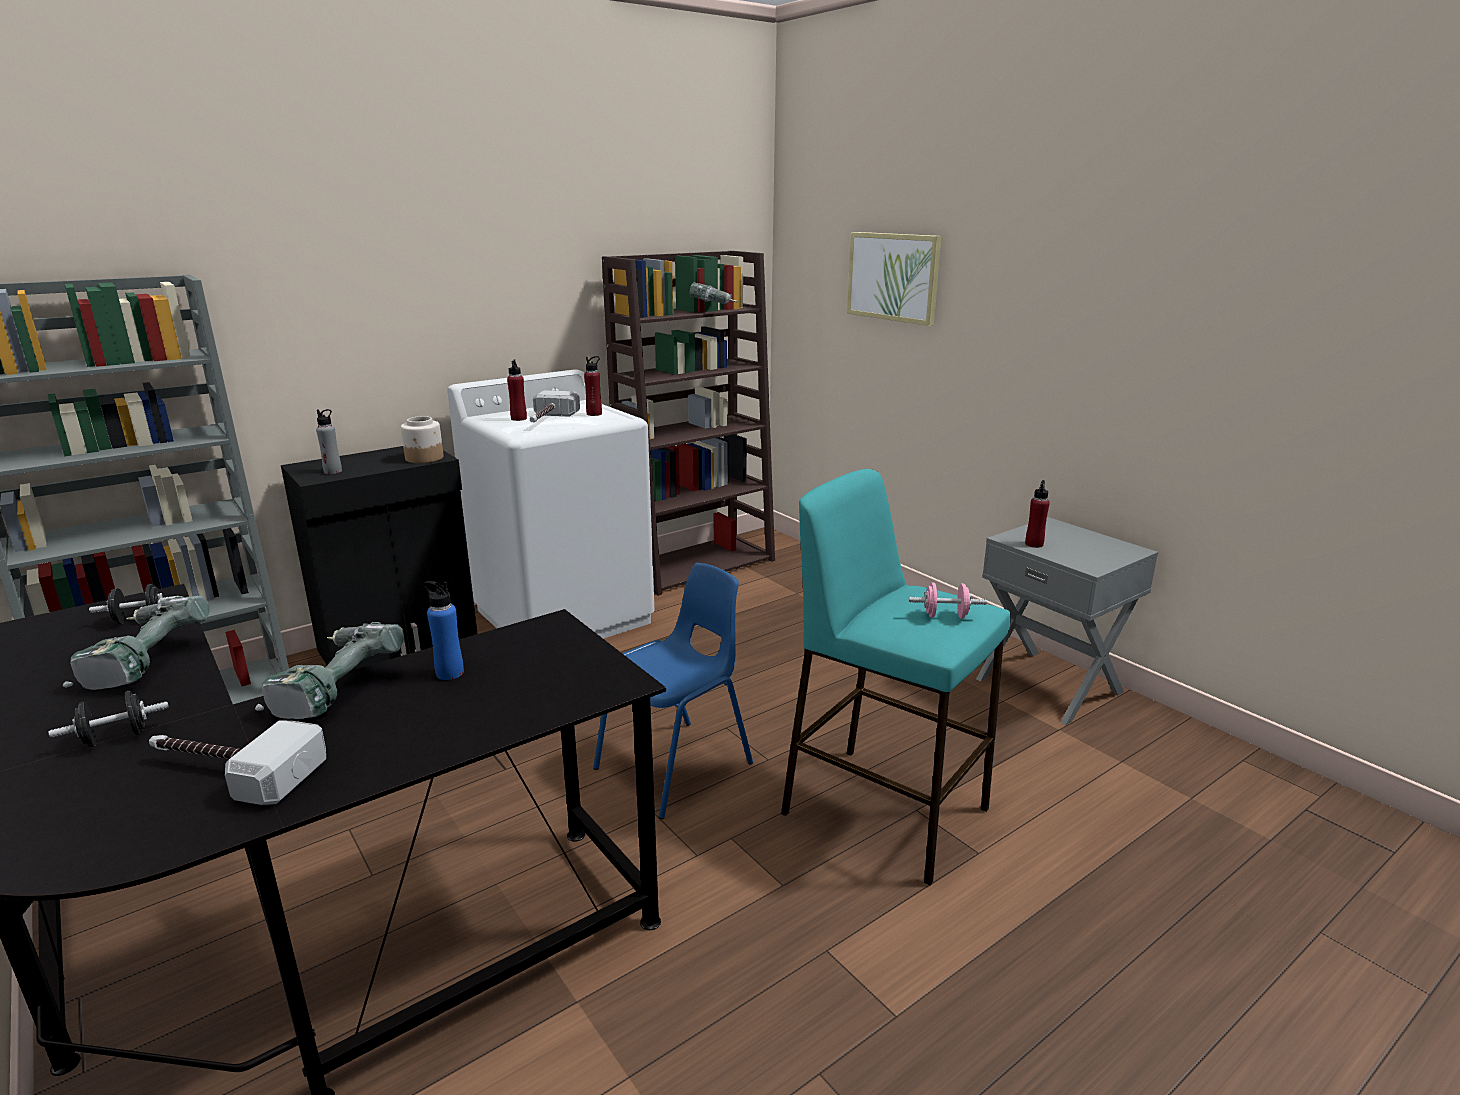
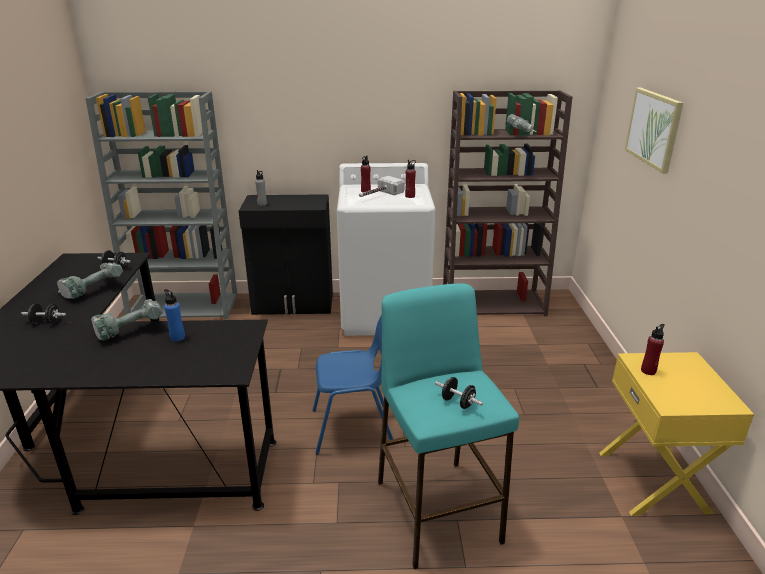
camera: 35 degrees right, 5 degrees up
hammer [149,720,326,805] -> none
jar [401,416,444,463] -> none
pink dumbbell [909,583,987,619] -> black dumbbell [435,377,483,409]
grey nightstand [976,517,1158,725] -> yellow nightstand [599,352,754,516]

